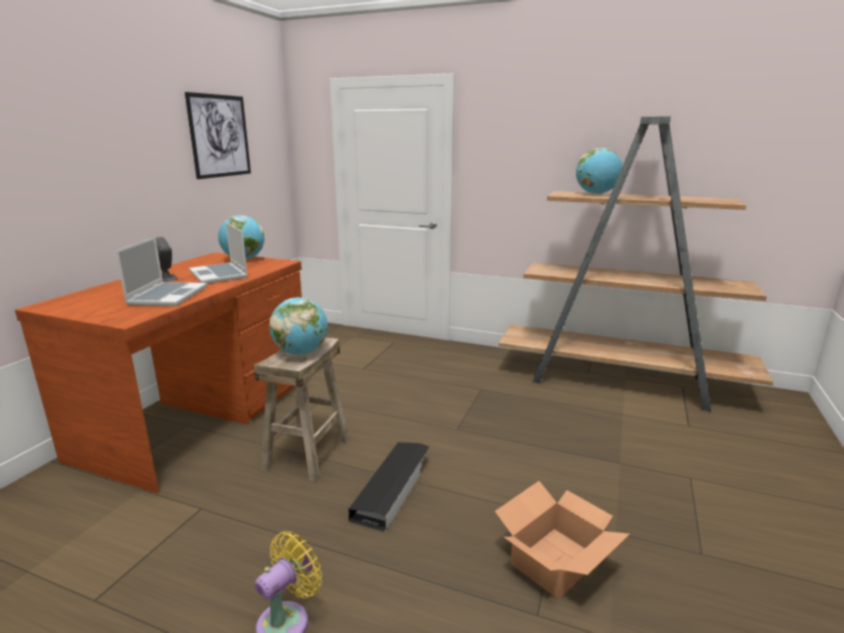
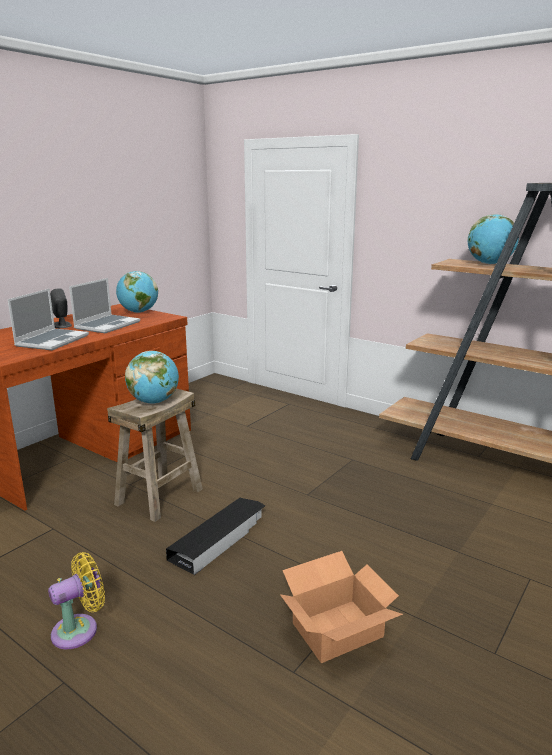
camera: 15 degrees right, 0 degrees up
picture [185,92,251,179] -> none
laptop [189,223,248,284] -> laptop turned 135 degrees counterclockwise [69,278,140,333]

